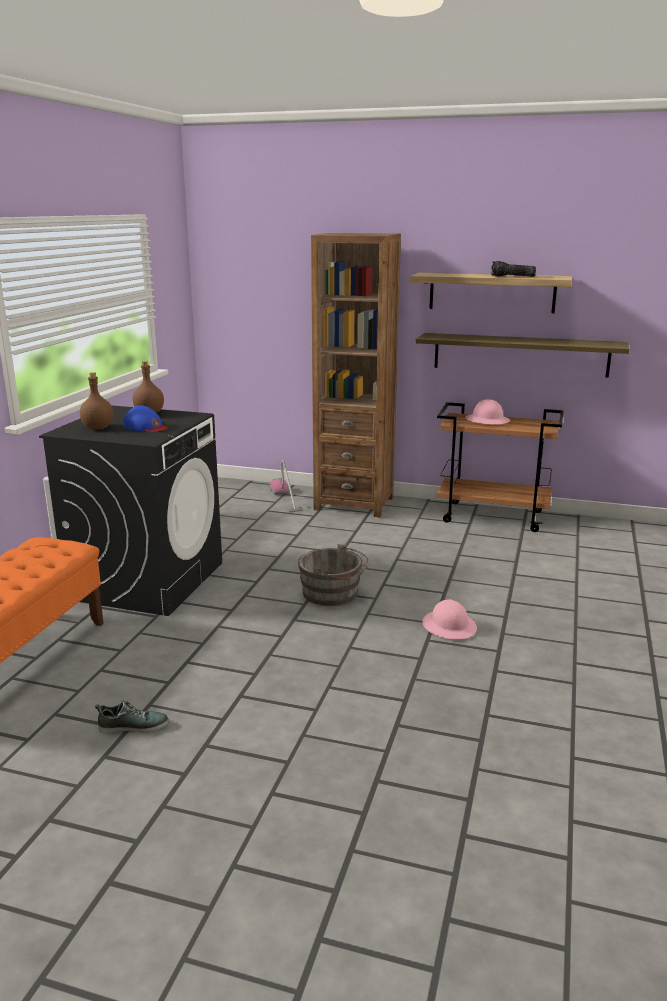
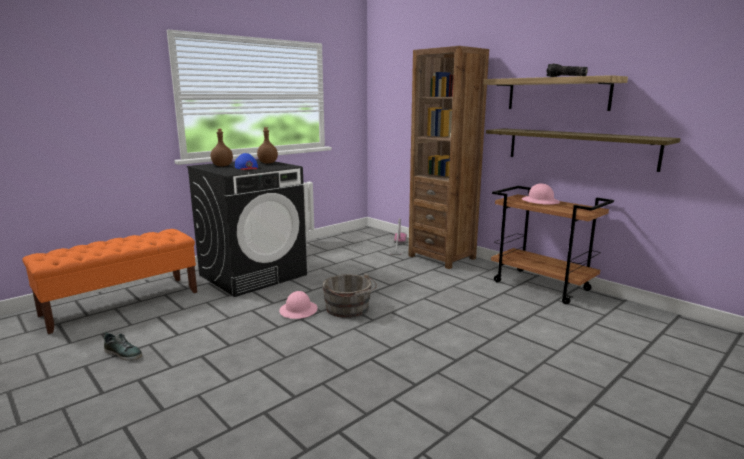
camera: 30 degrees right, 5 degrees down
pink hard hat [422,599,477,639] -> pink hard hat moved to [279,291,318,319]

